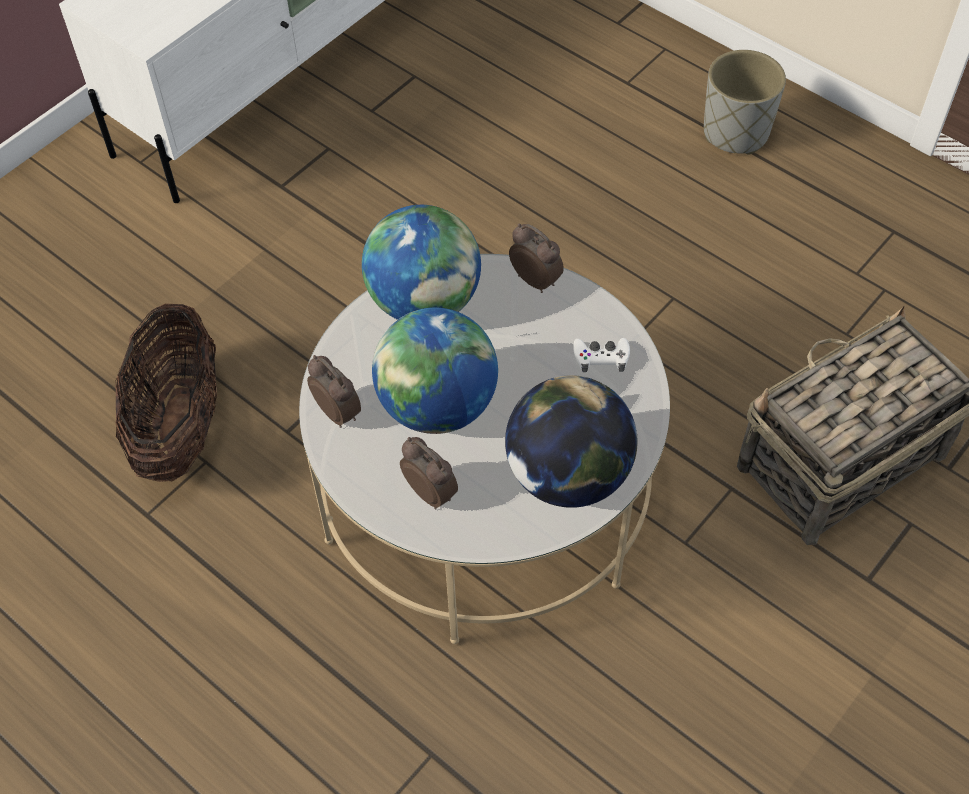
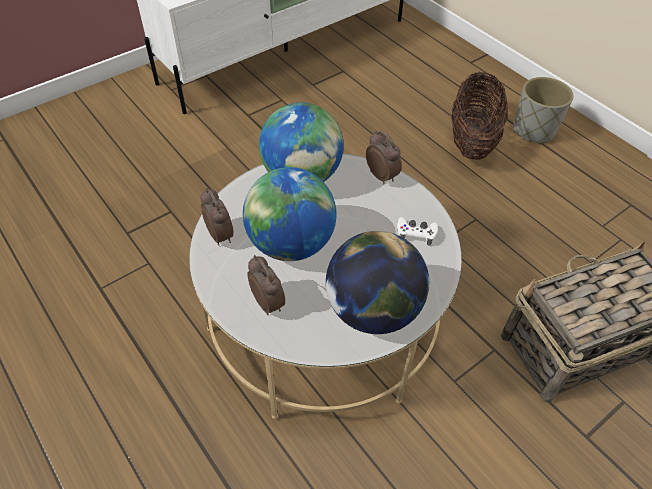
camera: 10 degrees right, 5 degrees down
basket [115,303,217,482] -> basket moved to [451,72,508,160]

